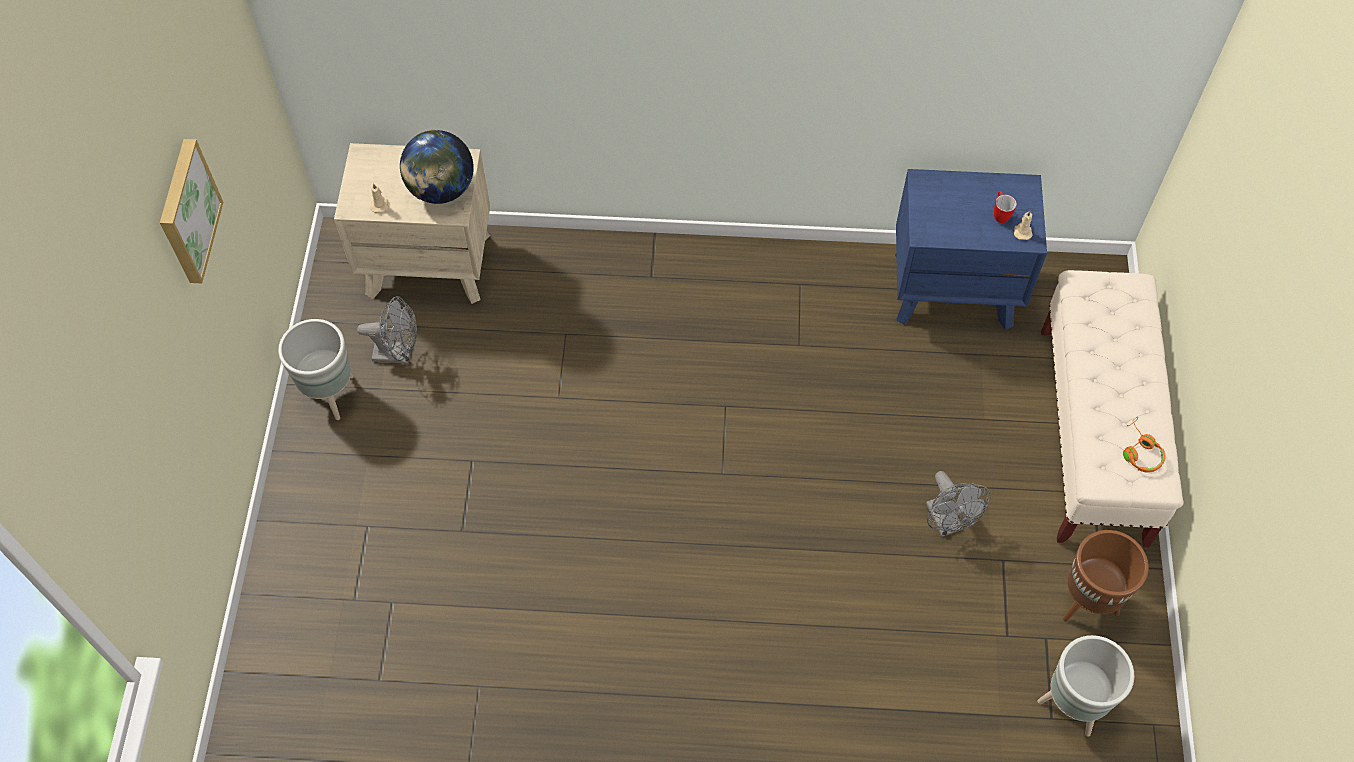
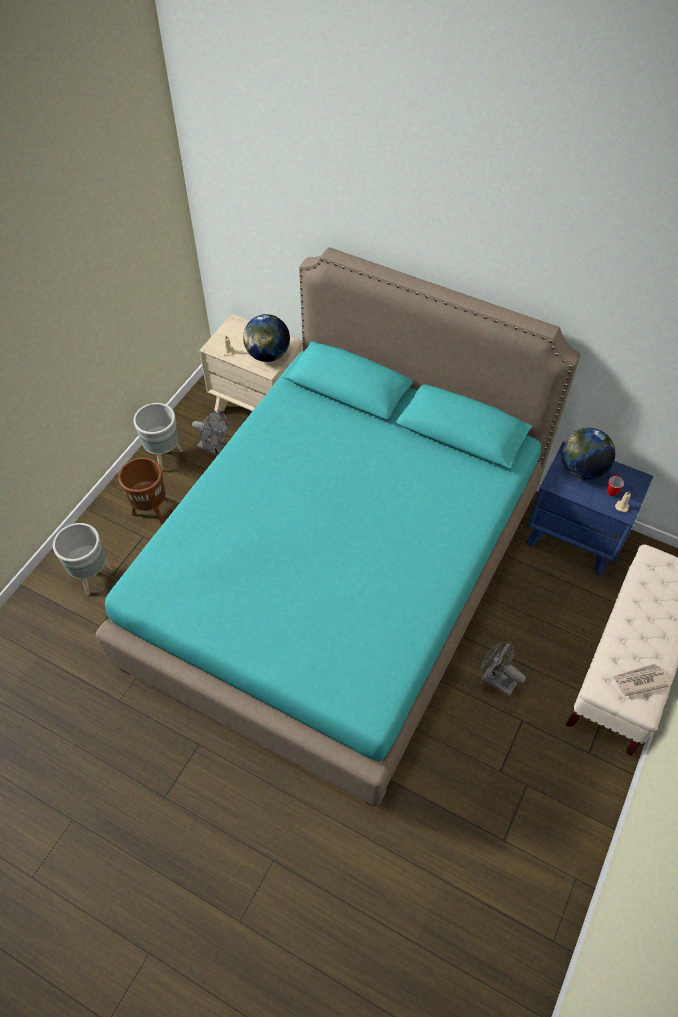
camera: 25 degrees right, 5 degrees down
picture [160,139,223,283] -> none
grey fan [926,471,991,537] -> grey fan turned 120 degrees clockwise [480,641,526,696]
grey planter [1037,635,1134,737] -> grey planter moved to [53,523,112,595]
brown planter [1063,530,1149,622] -> brown planter moved to [118,458,166,524]
orange headphones [1123,417,1166,473] -> newspaper [613,663,670,696]
none -> turquoise bed [95,248,581,807]
none -> globe [561,428,615,480]

